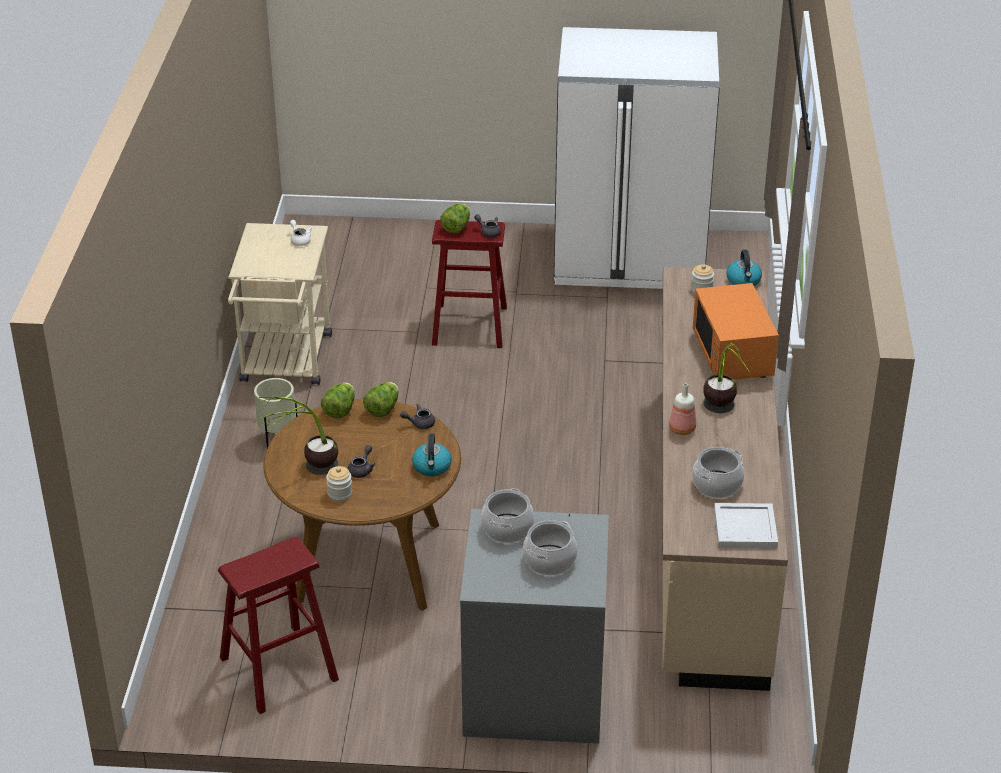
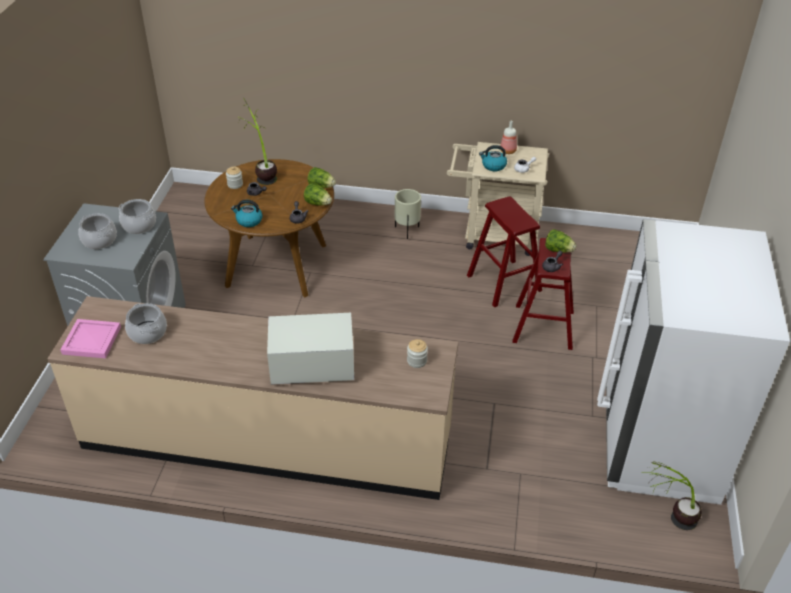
camera: 95 degrees right, 5 degrees up
red stool [218,537,339,714] -> red stool moved to [467,197,542,307]
bottle [669,383,696,435] -> bottle moved to [500,121,517,154]
orange microwave [693,283,779,380] -> white microwave [267,313,354,385]
potted plant [703,343,751,413] -> potted plant moved to [641,462,702,530]
white tray [714,503,778,549] -> pink tray [60,319,121,358]
kettle [727,250,762,286] -> kettle moved to [479,145,507,171]

